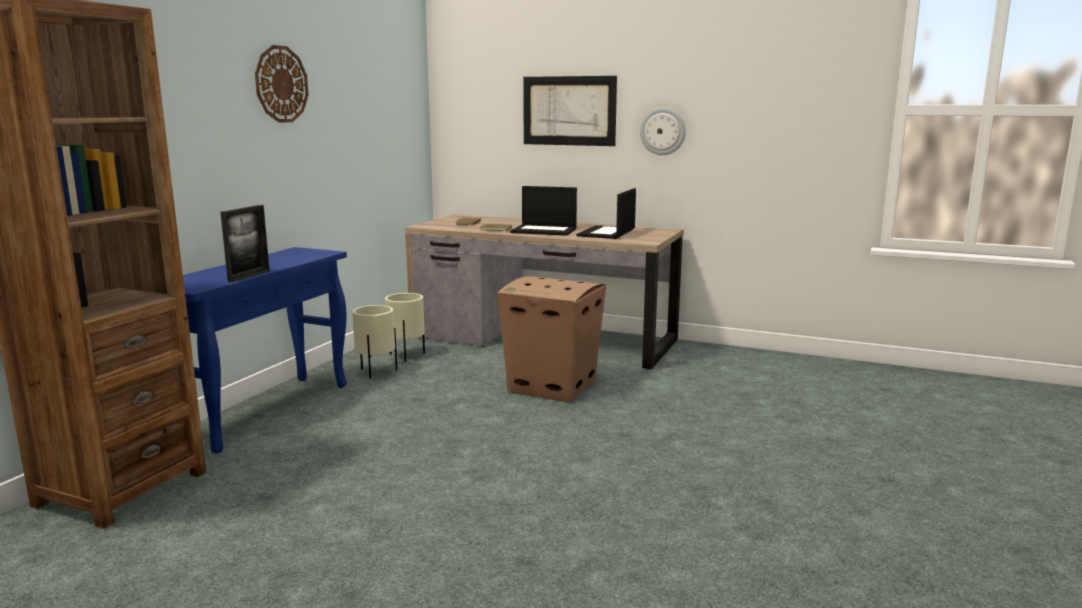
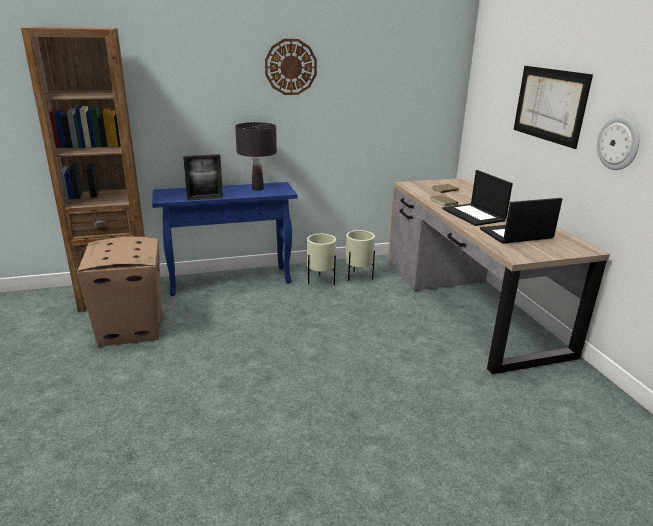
camera: 50 degrees right, 10 degrees up
cardboard box [497,276,606,403] -> cardboard box moved to [77,237,162,347]
none -> black table lamp [235,122,277,191]

